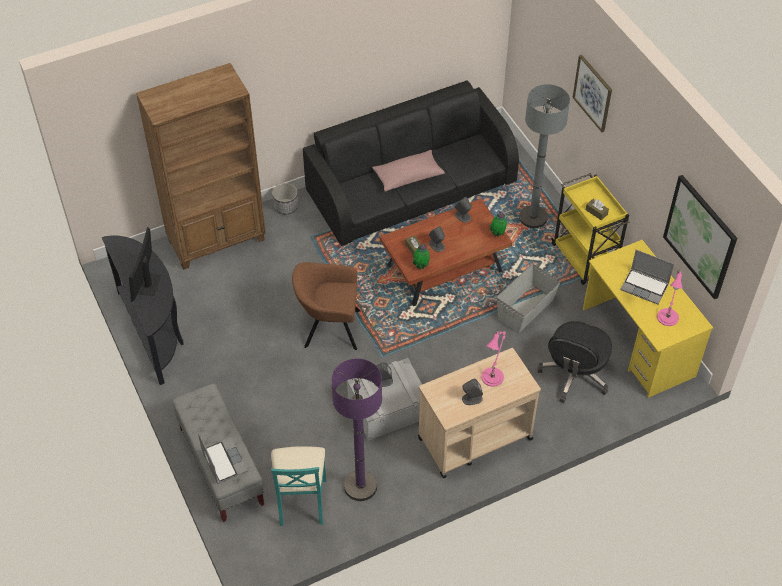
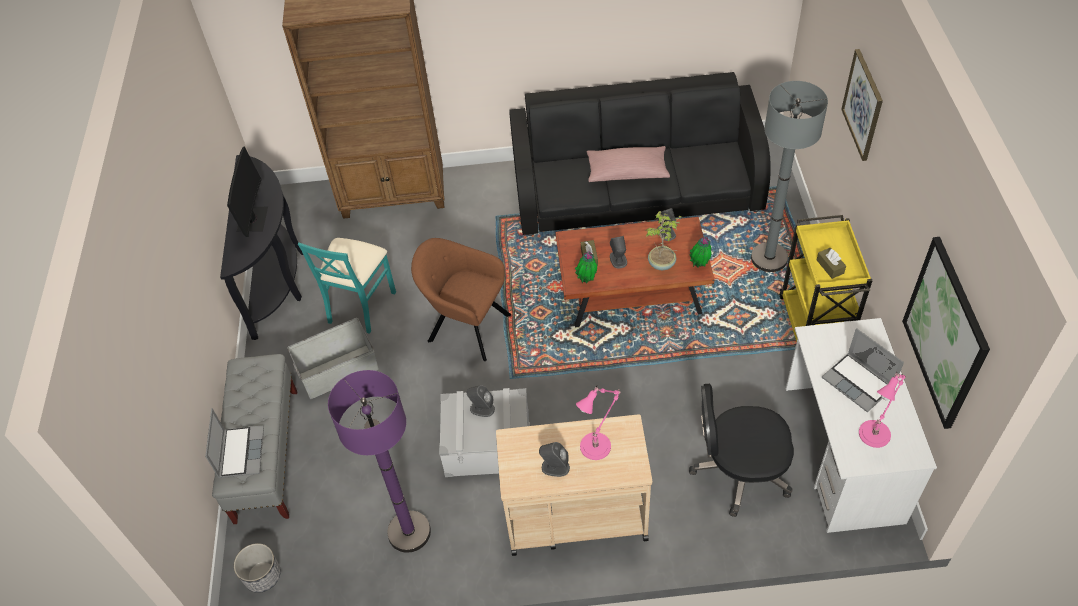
camera: 25 degrees right, 0 degrees up
monitor [129,227,162,302] -> monitor turned 150 degrees clockwise [227,147,268,237]
turquoise chair [271,446,326,526] -> turquoise chair moved to [298,238,396,334]
planter [272,183,298,214] -> planter moved to [234,543,281,593]
grey storage box [497,264,560,333] -> grey storage box moved to [287,318,379,399]
black office chair [537,321,612,403] -> black office chair turned 45 degrees clockwise [689,384,794,517]
yellow desk [583,240,714,398] -> white desk [786,318,937,533]
none -> potted plant [646,211,682,270]

